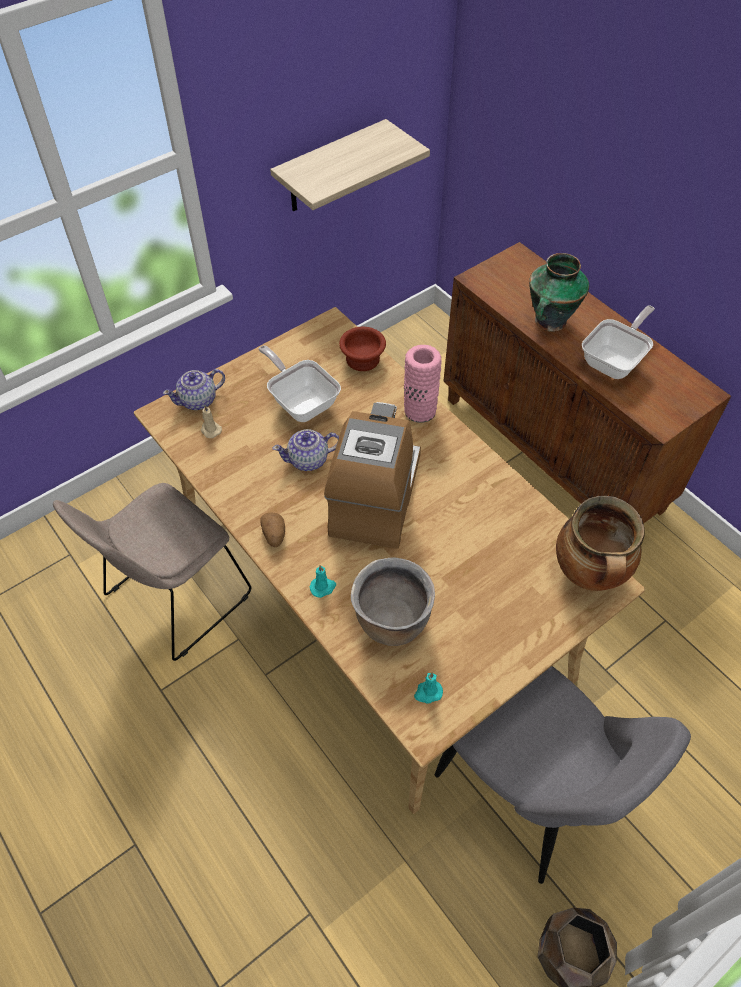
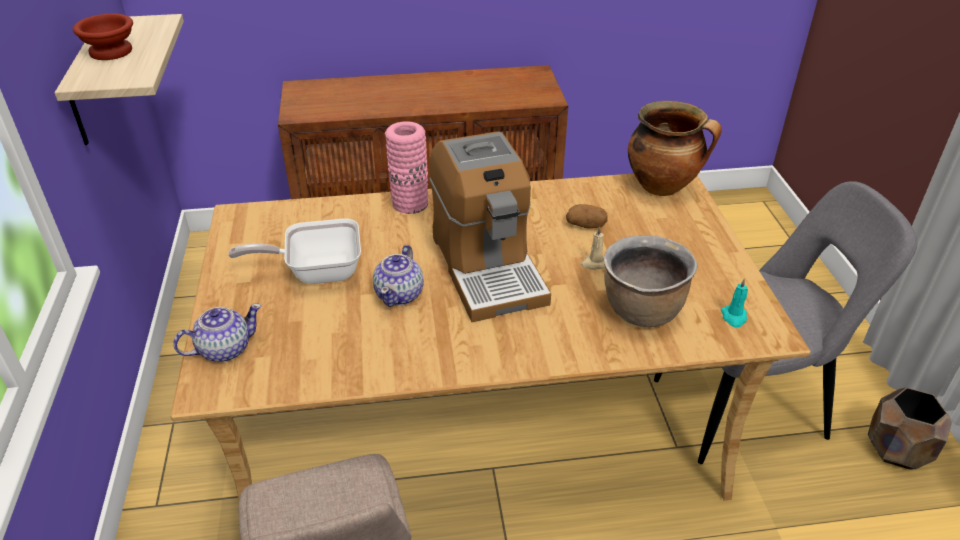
camera: 60 degrees left, 15 degrees down
teapot [163,369,225,410] -> teapot turned 120 degrees counterclockwise [173,303,262,362]
beige candle [201,405,222,438] -> beige candle moved to [580,226,605,270]
potato [260,512,285,547] -> potato moved to [566,204,607,228]
turquoise candle [310,565,336,598] -> none
coffee machine [324,402,421,549] -> coffee machine turned 150 degrees counterclockwise [429,131,551,322]
brown bowl [339,327,386,371] -> brown bowl moved to [73,14,133,60]
vase [529,253,589,332] -> none
frying pan [582,306,655,379] -> none

